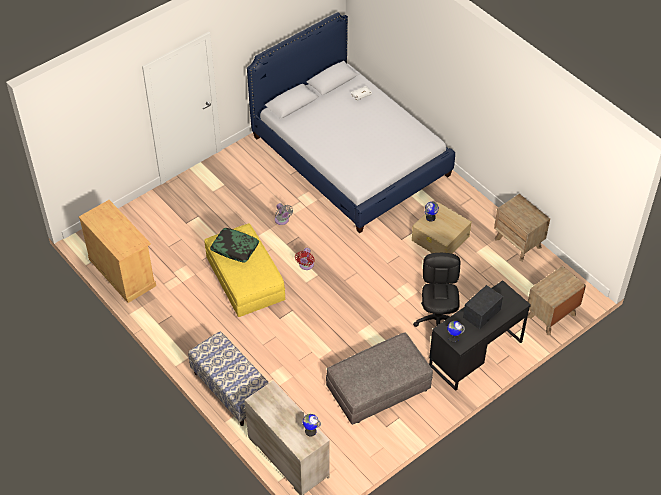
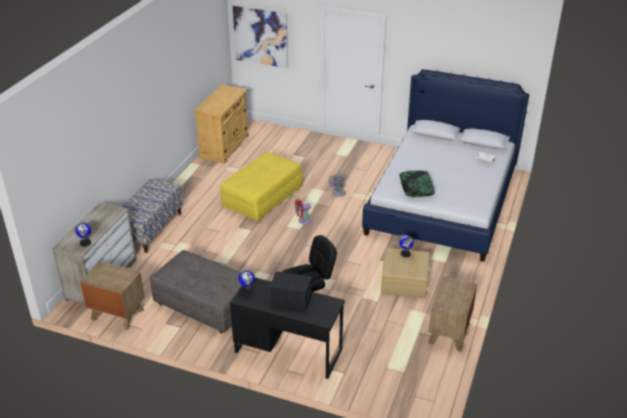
camera: 60 degrees right, 15 degrees down
pillow [210,228,259,263] -> pillow moved to [399,171,435,197]
brown nightstand [527,266,586,335] -> brown nightstand moved to [80,261,145,330]
none -> picture [233,6,288,68]

